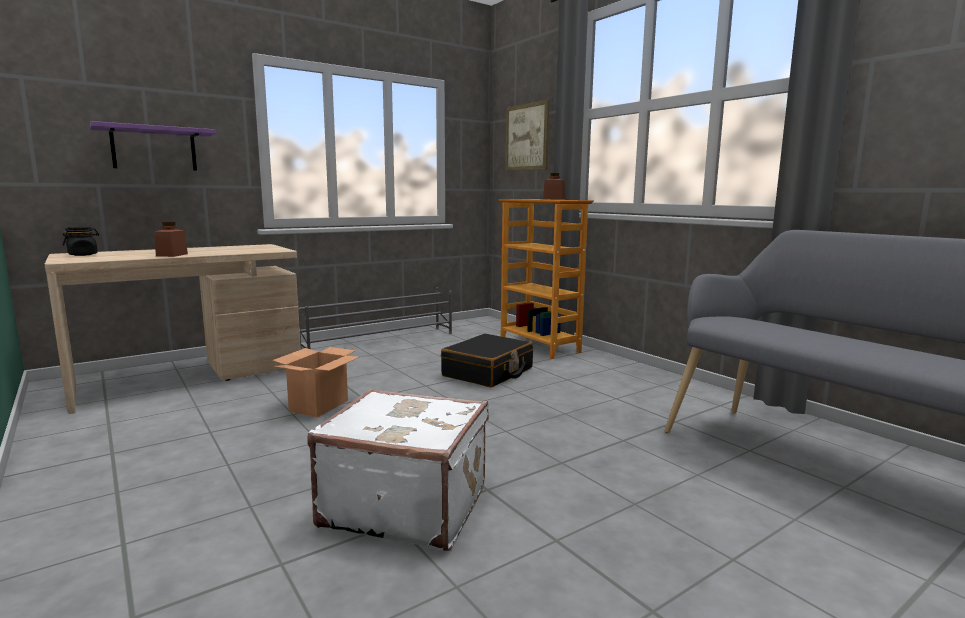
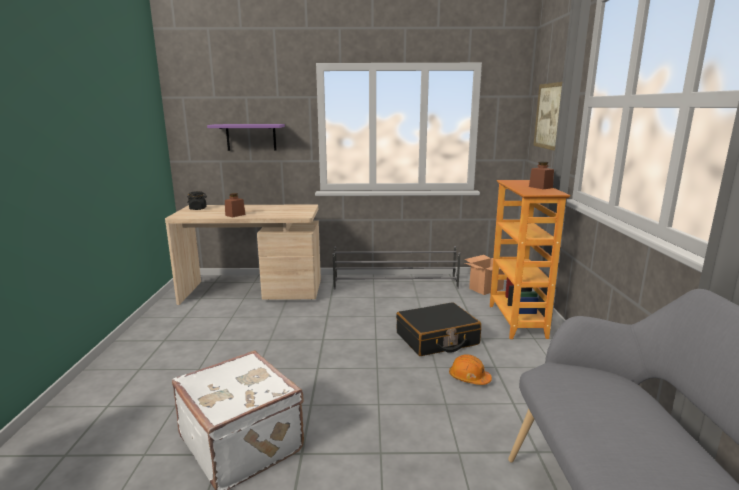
camera: 35 degrees right, 5 degrees up
cardboard box [272,347,359,417] -> cardboard box moved to [464,255,505,295]
none -> orange hard hat [449,354,492,385]

